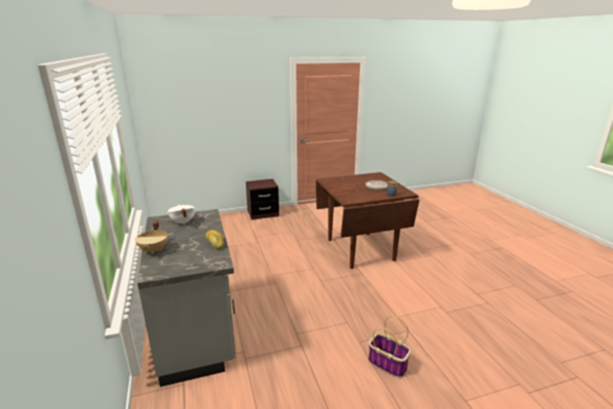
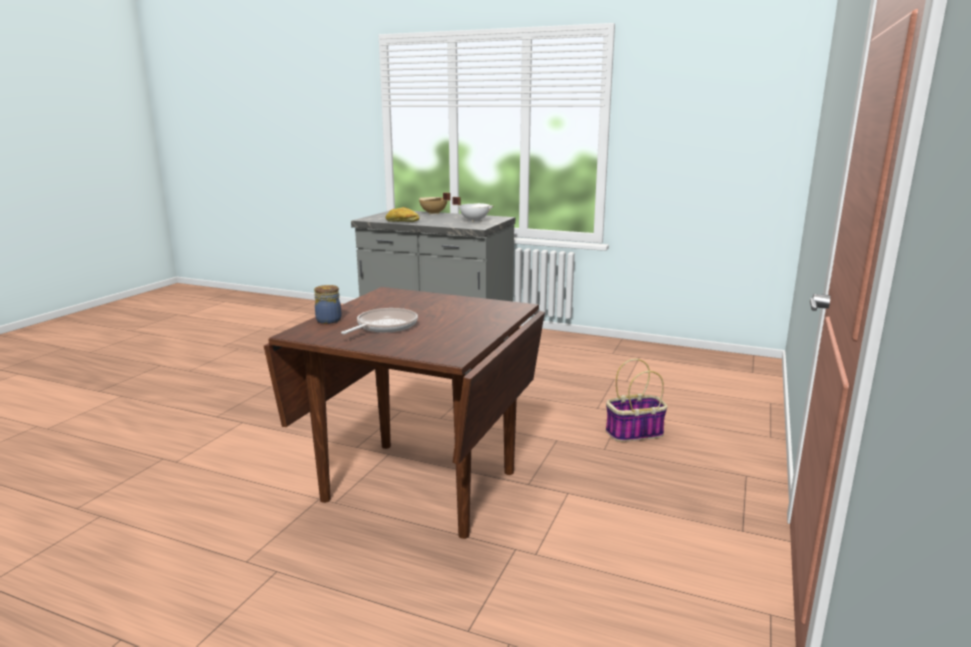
camera: 130 degrees right, 5 degrees down
brown nightstand [246,179,279,220] -> none
basket [368,315,411,378] -> basket moved to [606,359,668,442]

